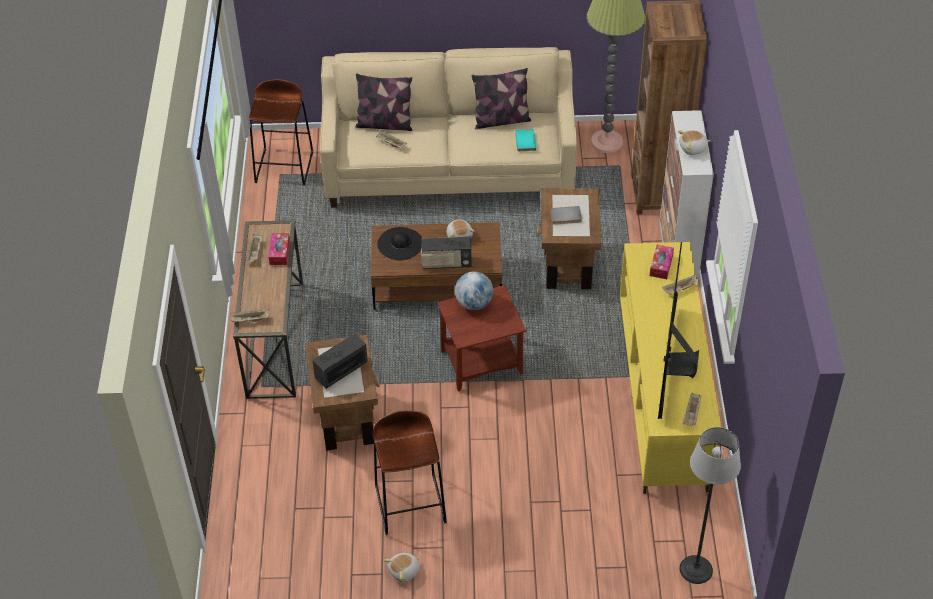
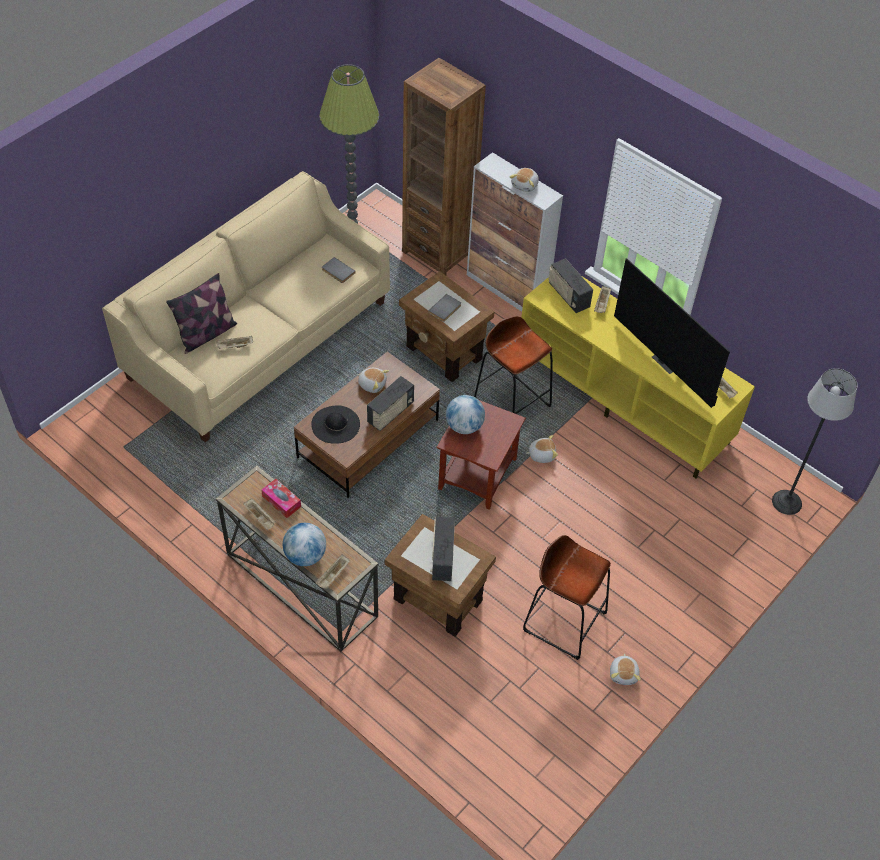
camera: 50 degrees left, 5 degrees up
brown stool [249,79,313,186] -> brown stool moved to [474,316,553,414]
pillow [471,68,531,129] -> none
turquoise book [515,129,536,151] -> grey book [322,257,356,283]
tissue box [650,245,674,279] -> radio [548,258,593,313]
none -> globe [283,523,326,566]
none -> plush toy [526,435,558,463]

